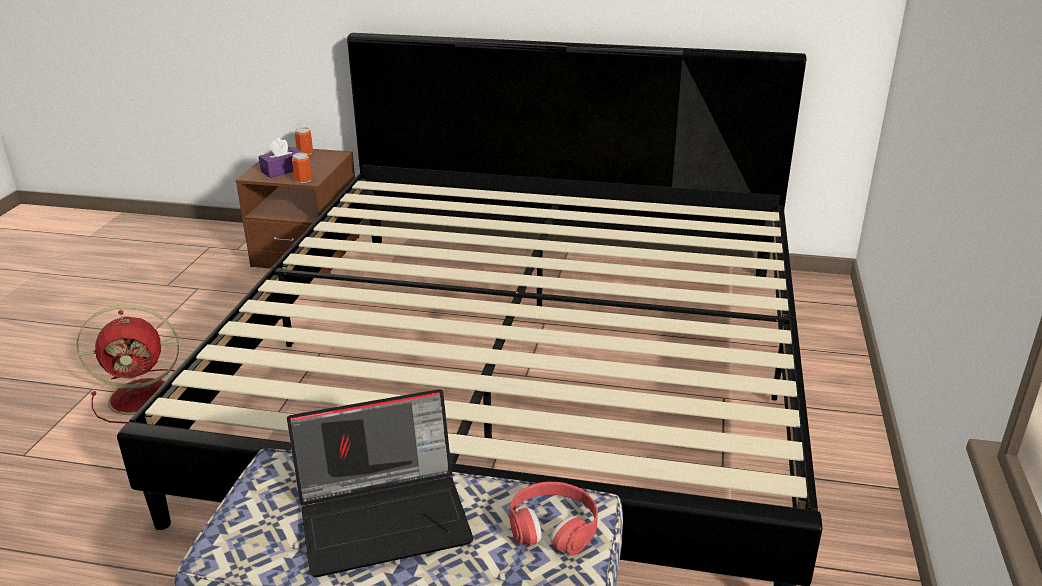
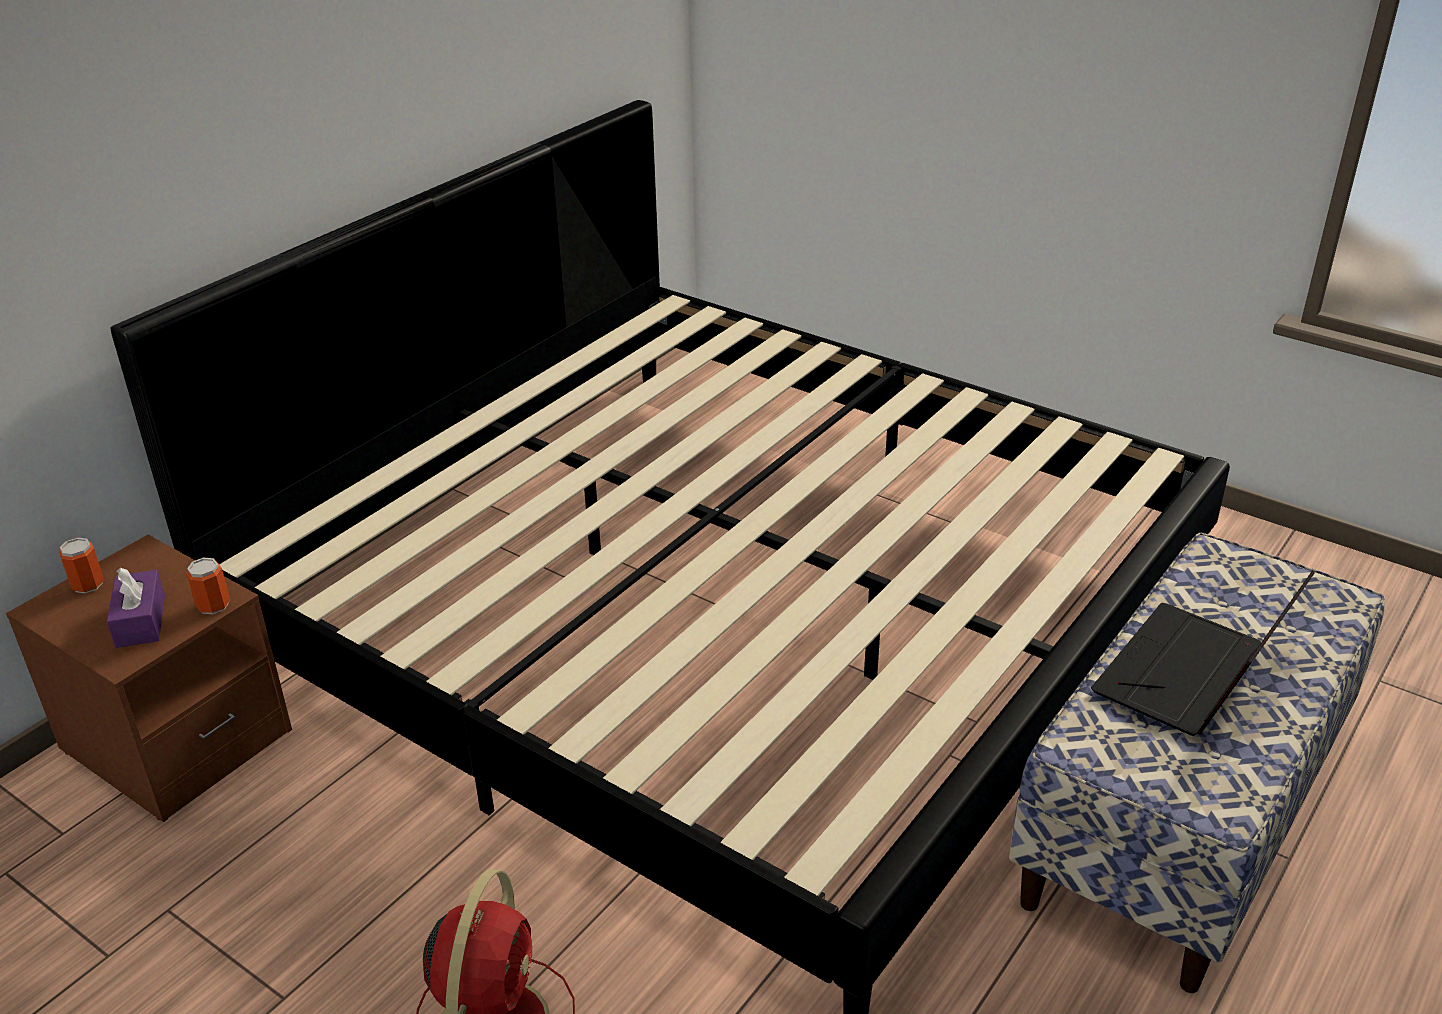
camera: 65 degrees left, 5 degrees up
laptop [287,389,473,577] -> laptop turned 150 degrees counterclockwise [1091,570,1315,736]
red headphones [509,482,598,555] -> none

